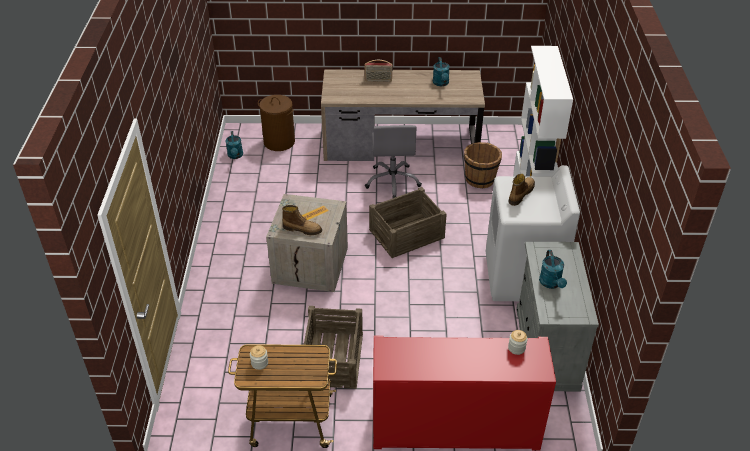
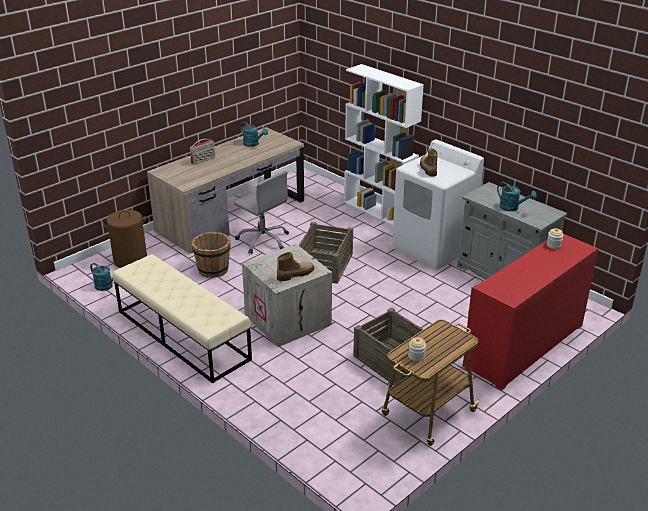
camera: 45 degrees left, 10 degrees down
brown bucket [464,142,502,188] -> brown bucket moved to [191,232,231,278]
none -> beige bench [112,254,252,384]

